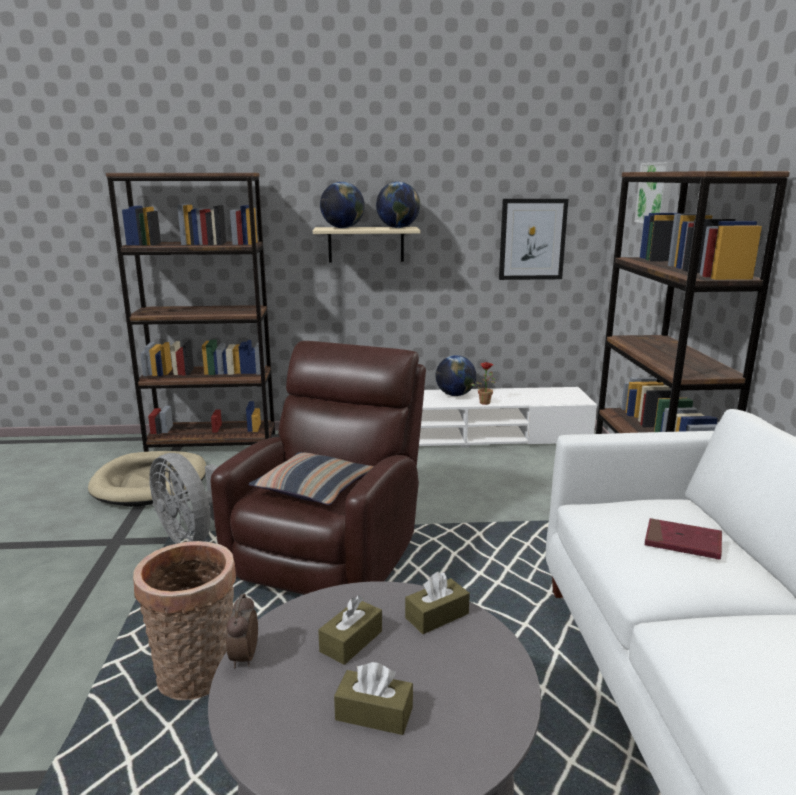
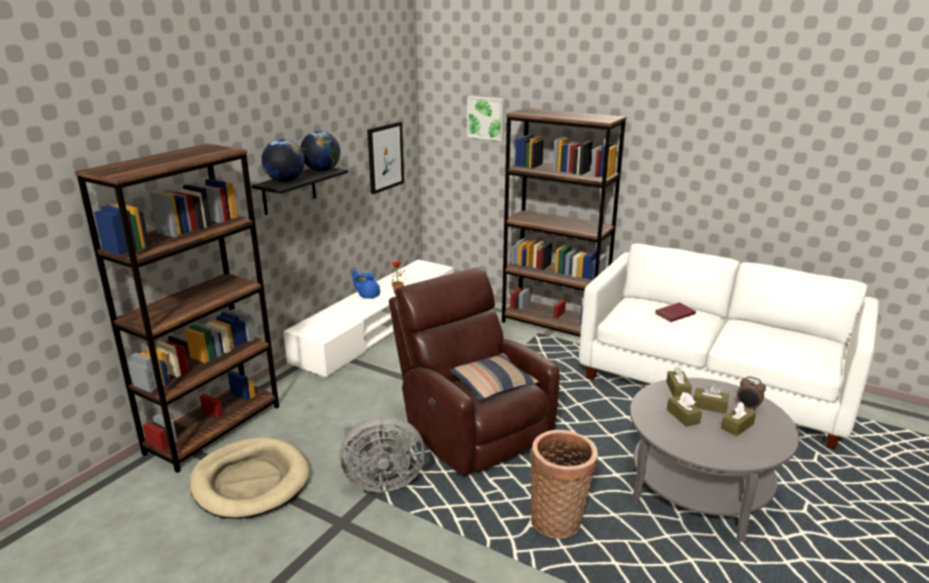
camera: 55 degrees left, 5 degrees up
alarm clock [226,594,258,668] -> alarm clock moved to [737,376,766,411]
beige shelf [313,227,420,262] -> black shelf [252,168,348,215]
globe [436,355,476,396] -> blue teapot [352,269,380,299]
none -> brown tissue box [693,384,729,414]

